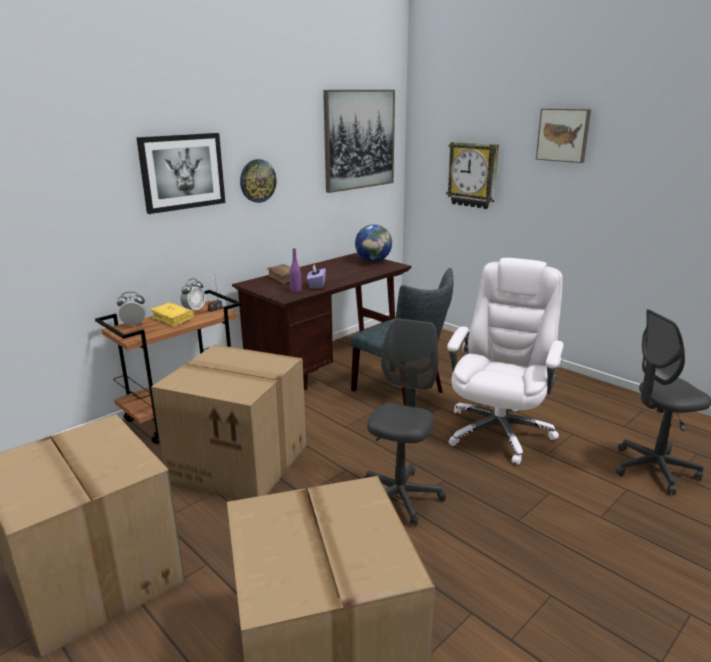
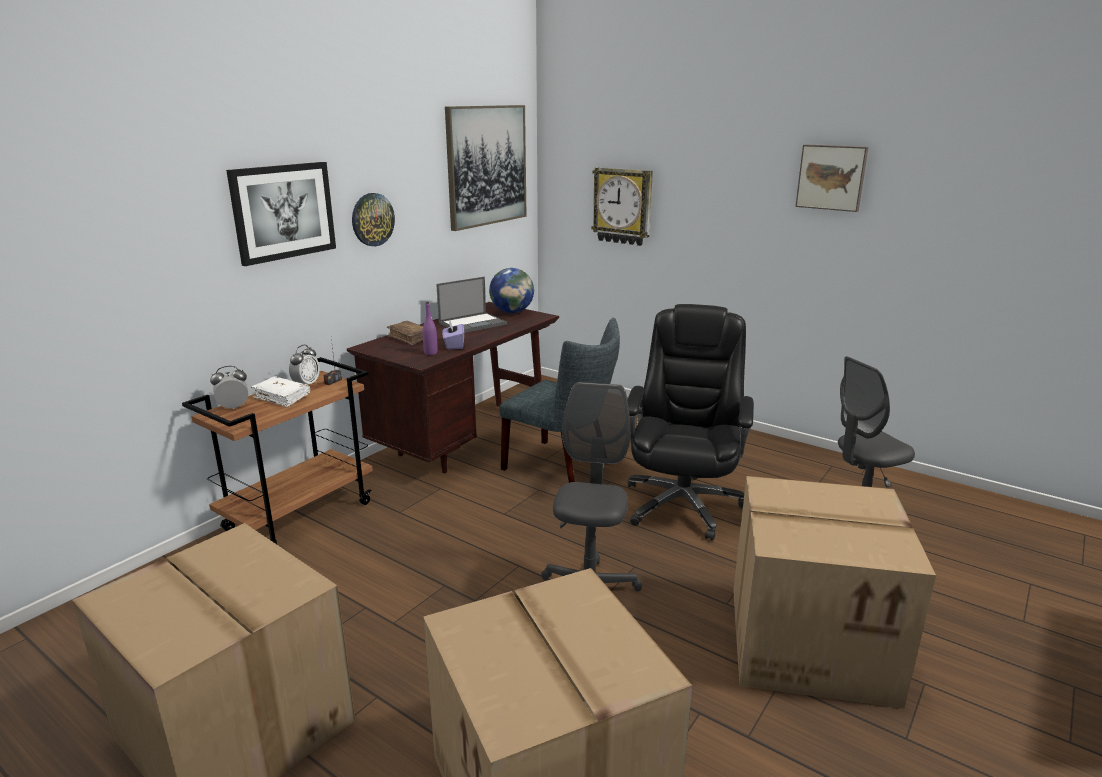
camera: 10 degrees left, 0 degrees up
yellow book [150,303,194,327] -> white book [251,376,310,407]
cardboard box [151,345,306,500] -> cardboard box moved to [733,476,936,709]
white office chair [447,258,564,465] -> black office chair [627,304,754,541]
picture [536,109,591,163] -> picture moved to [795,144,869,212]
none -> laptop [436,277,507,333]

